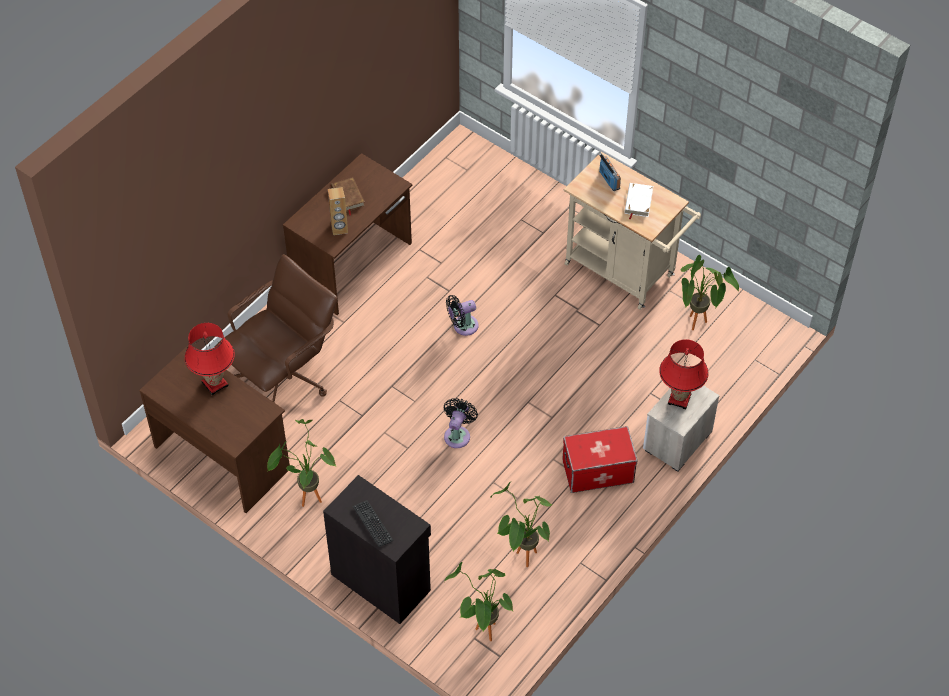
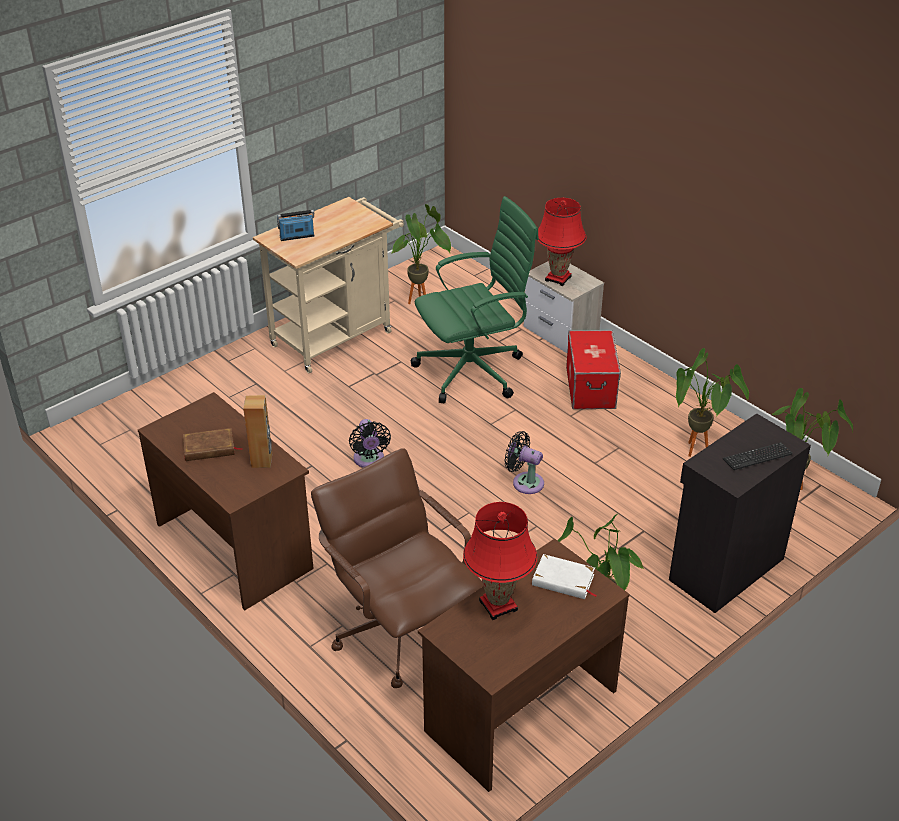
camera: 80 degrees left, 15 degrees down
white book [625,183,653,220] -> white book moved to [532,554,597,599]
none -> green office chair [411,196,539,403]

